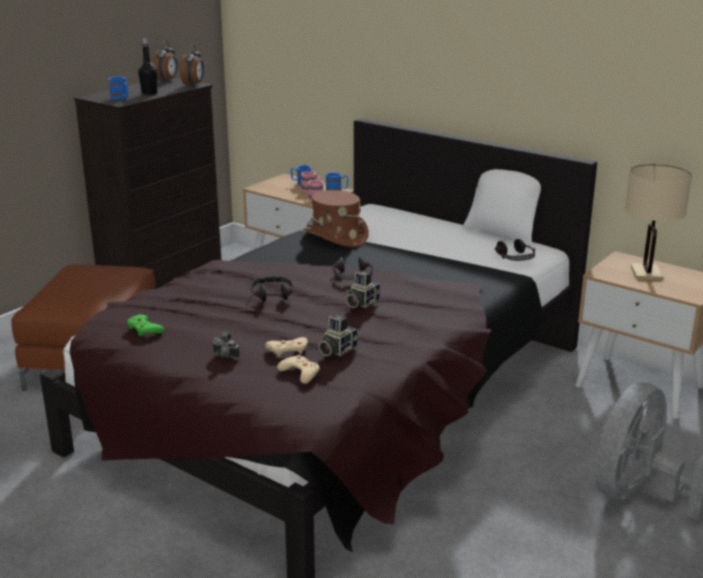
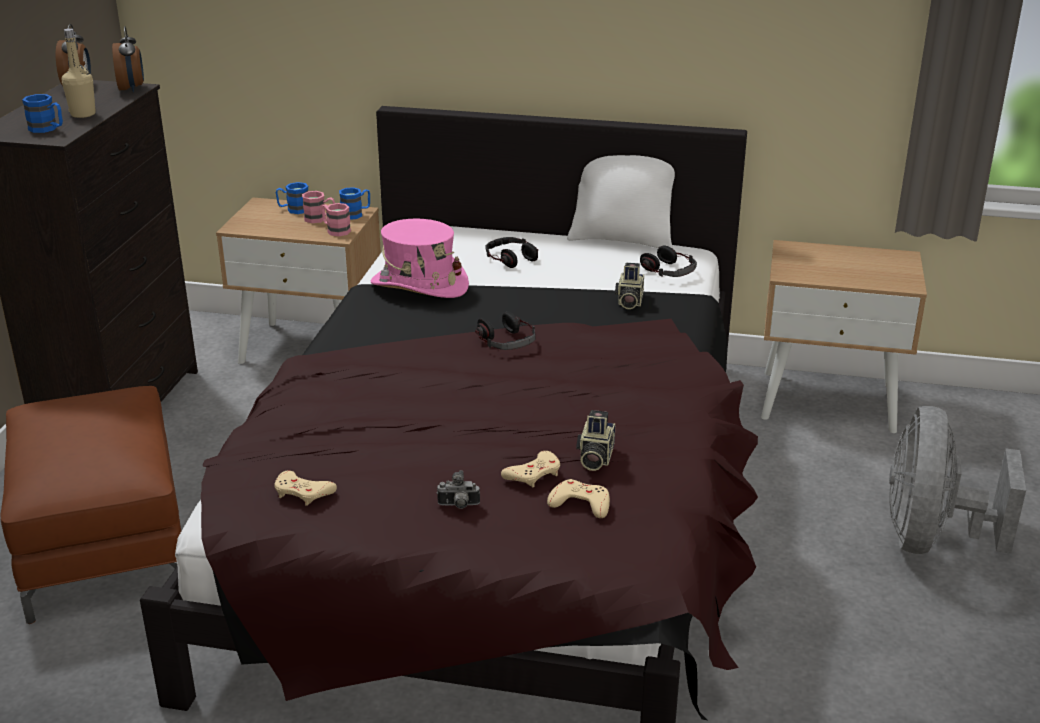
camera: 25 degrees left, 5 degrees up
green game controller [127,314,165,336] -> beige game controller [274,470,337,506]
black bottle [138,39,157,95] -> beige bottle [62,28,96,118]
headphones [250,276,294,302] -> headphones moved to [486,237,538,268]
brown hat [303,190,369,247] -> pink hat [370,219,469,298]
camera [346,271,380,308] -> camera moved to [615,263,644,309]
beige table lamp [625,164,692,281] -> none

